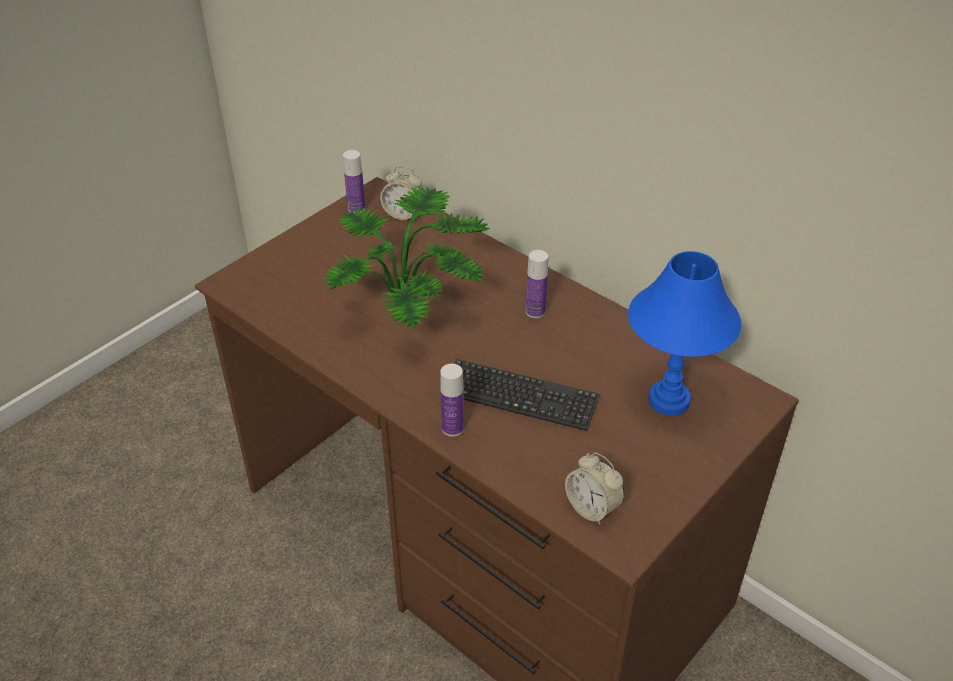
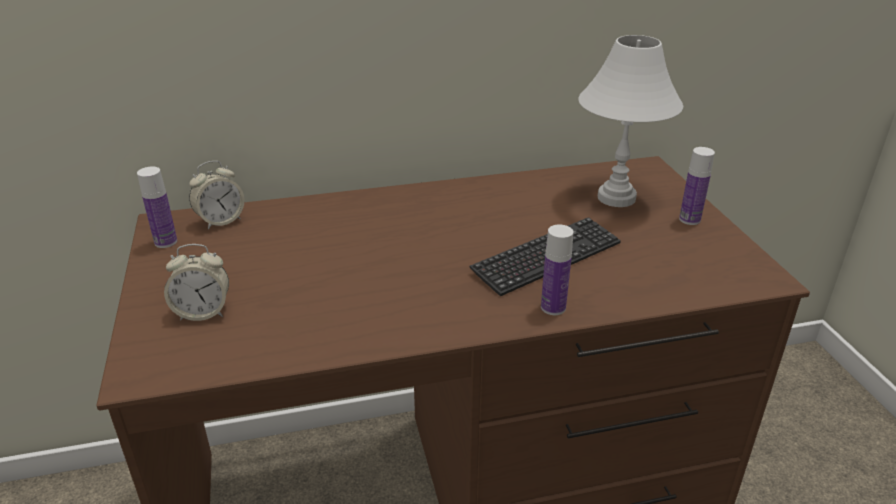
camera: 55 degrees left, 10 degrees down
potted plant [324,186,490,329] -> none
bottle [526,250,548,318] -> bottle moved to [679,147,715,225]
alarm clock [565,452,625,525] -> alarm clock moved to [164,244,229,321]
blue table lamp [628,251,741,416] -> white table lamp [578,35,683,207]

